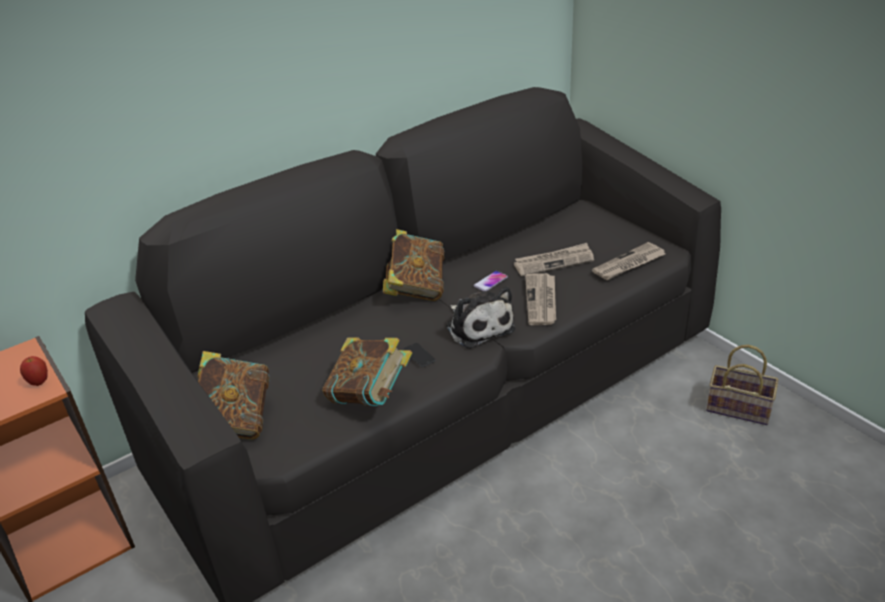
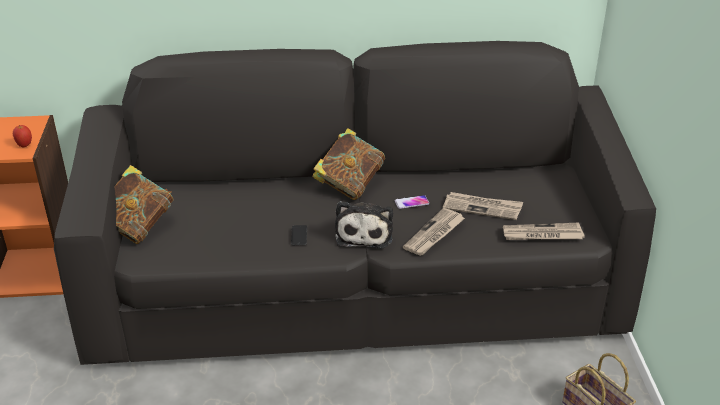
camera: 30 degrees right, 0 degrees up
book [323,337,412,406] -> none

